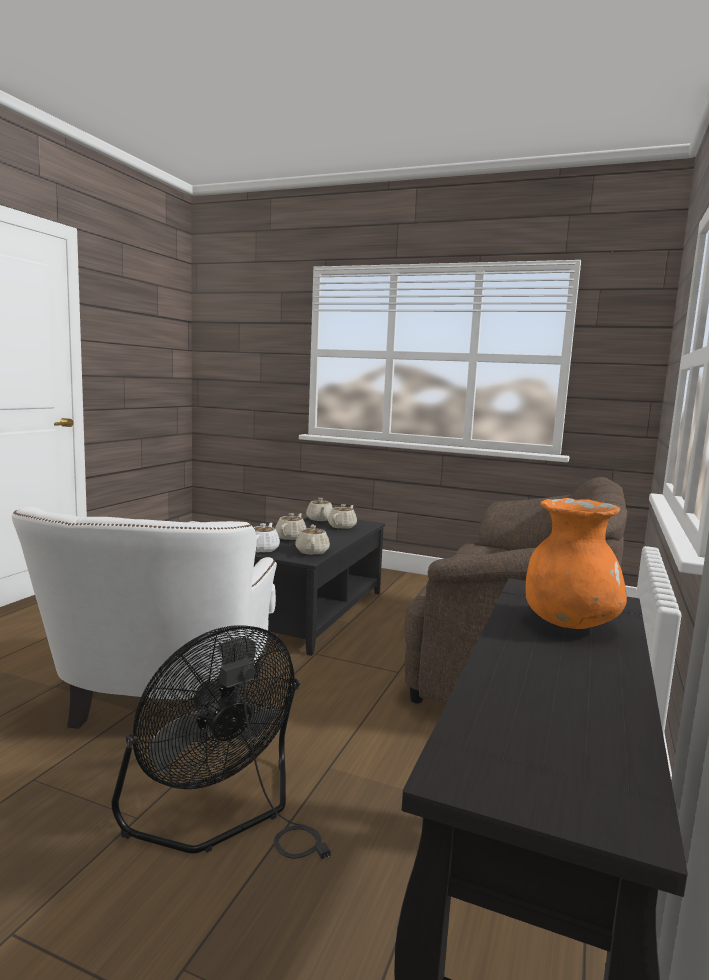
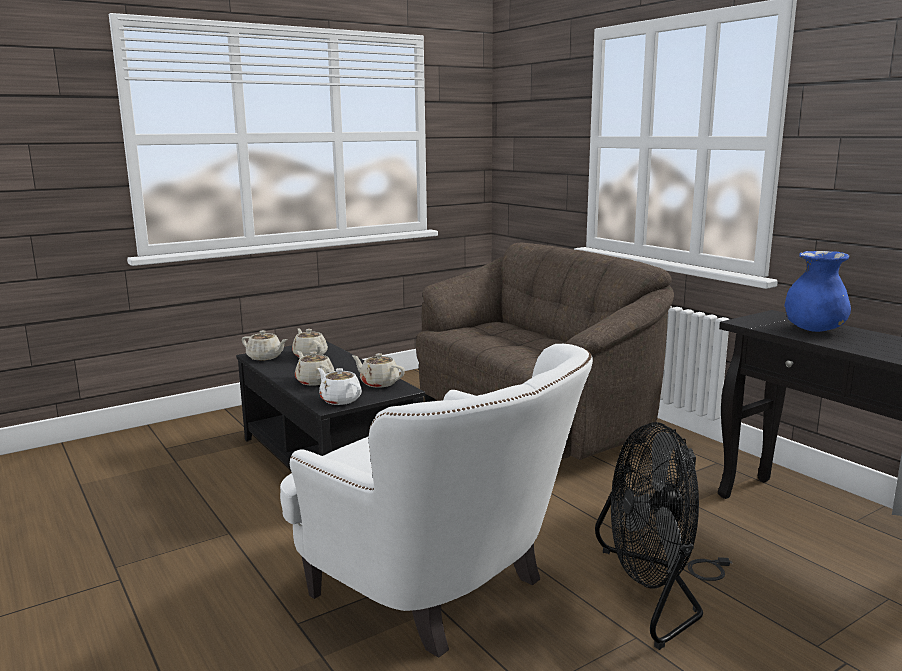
camera: 55 degrees left, 5 degrees up
orange vase [525,498,627,629] -> blue vase [785,251,851,332]

